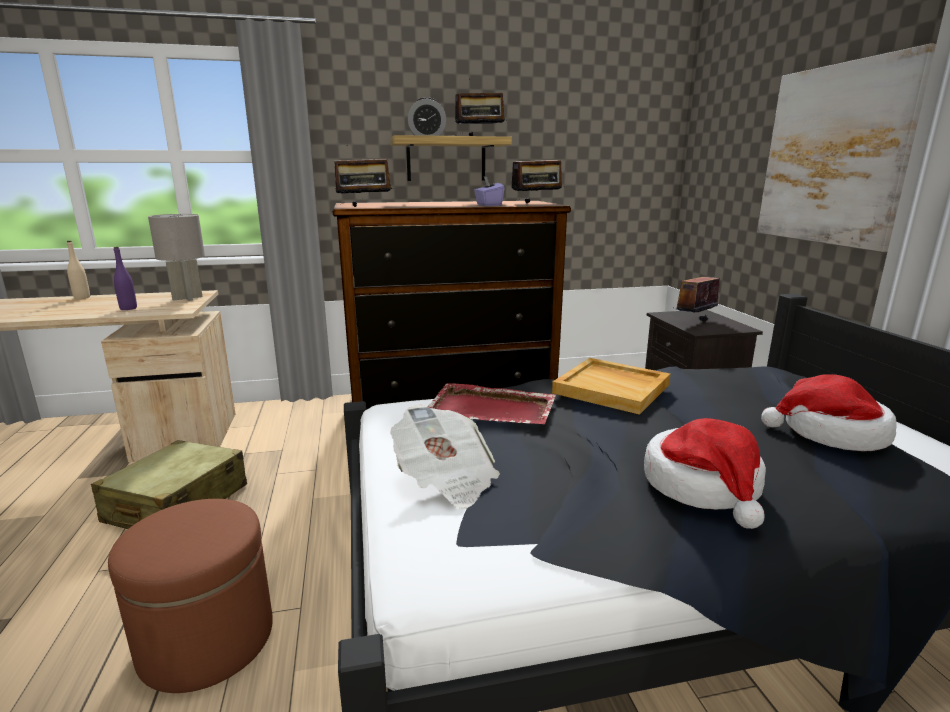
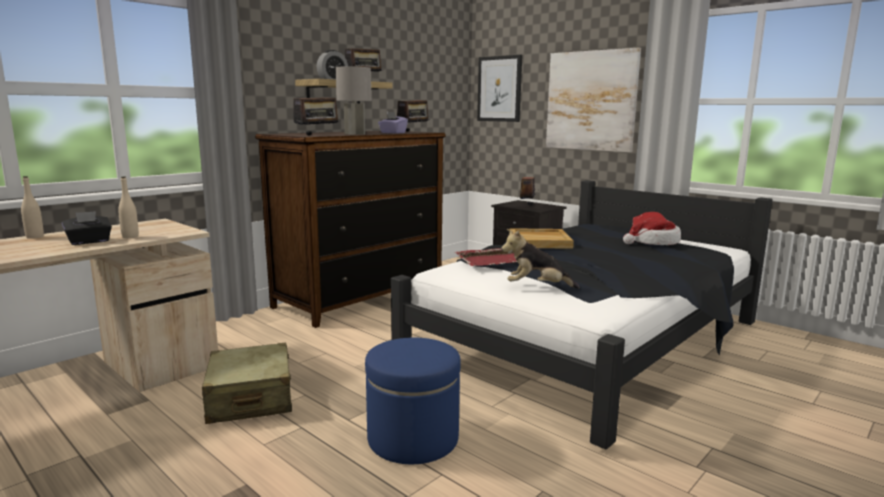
camera: 35 degrees left, 5 degrees down
brown ottoman [108,499,273,693] -> blue ottoman [365,338,461,464]
purple bottle [114,247,137,310] -> beige bottle [118,177,139,238]
grey table lamp [148,214,205,301] -> grey table lamp moved to [336,66,371,135]
newspaper [390,405,500,509] -> plush toy [501,229,580,289]
hat [644,418,766,529] -> none
none -> black tissue box [62,211,112,245]
none -> picture [477,55,522,122]

